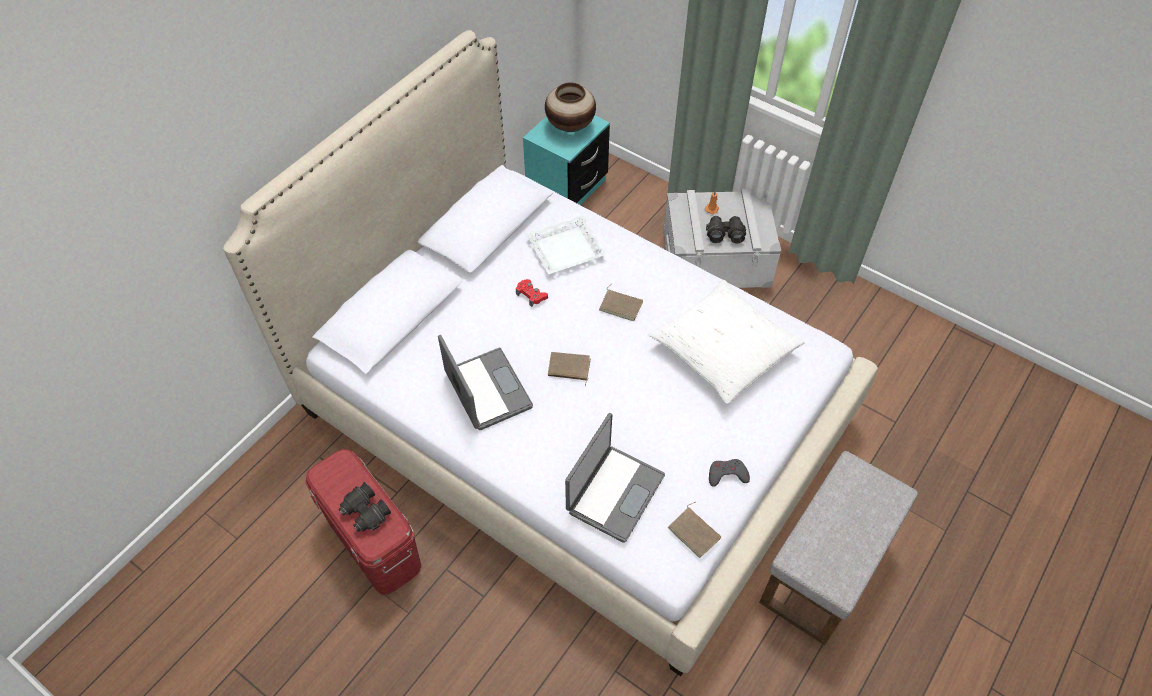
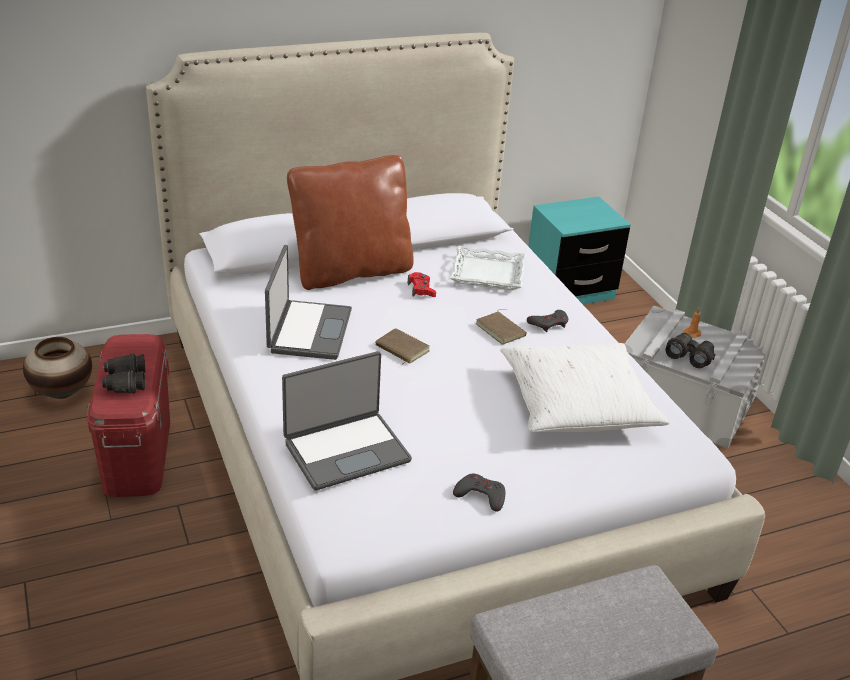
camera: 30 degrees right, 20 degrees down
vase [545,82,596,132] -> vase moved to [23,337,92,399]
brown book [668,501,722,558] -> none
none -> brown pillow [287,155,414,290]
none -> grey game controller [527,310,568,332]

